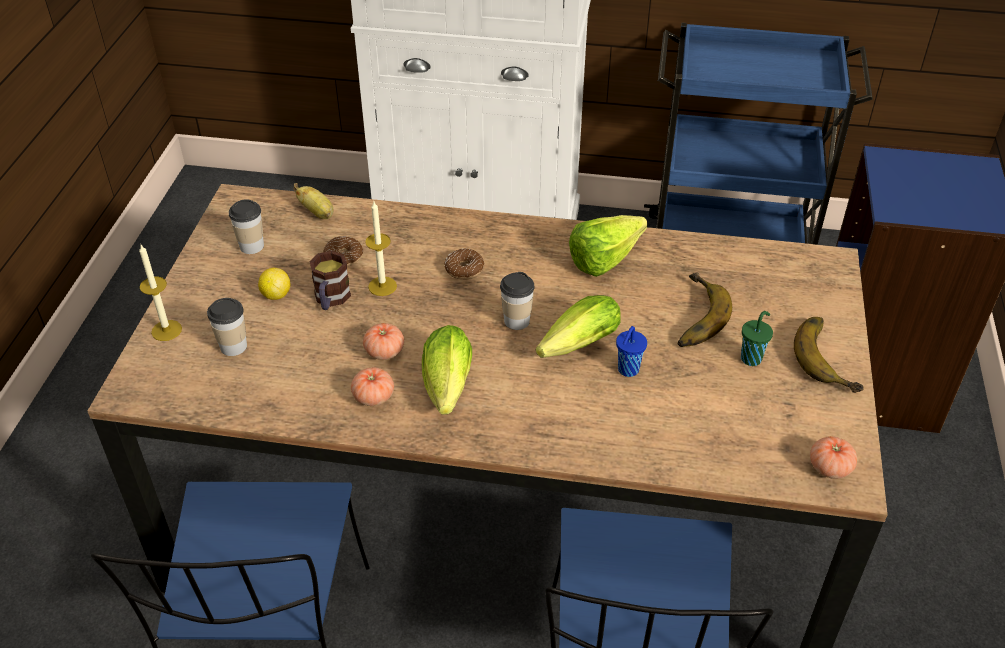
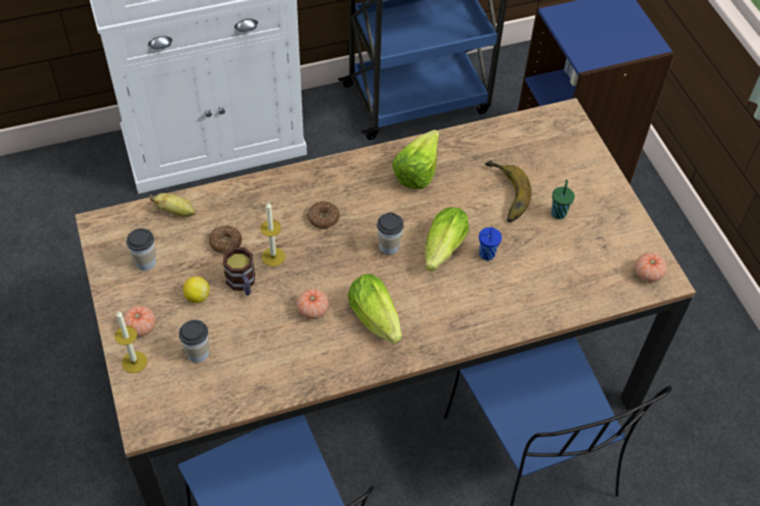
camera: 30 degrees left, 10 degrees up
tomato [351,367,394,406] -> tomato moved to [123,306,156,337]
banana [794,317,863,393] -> none

